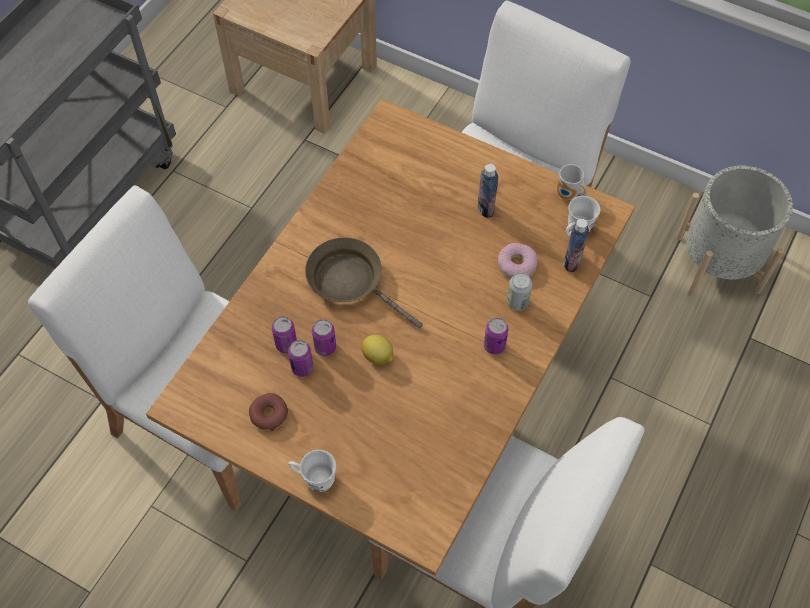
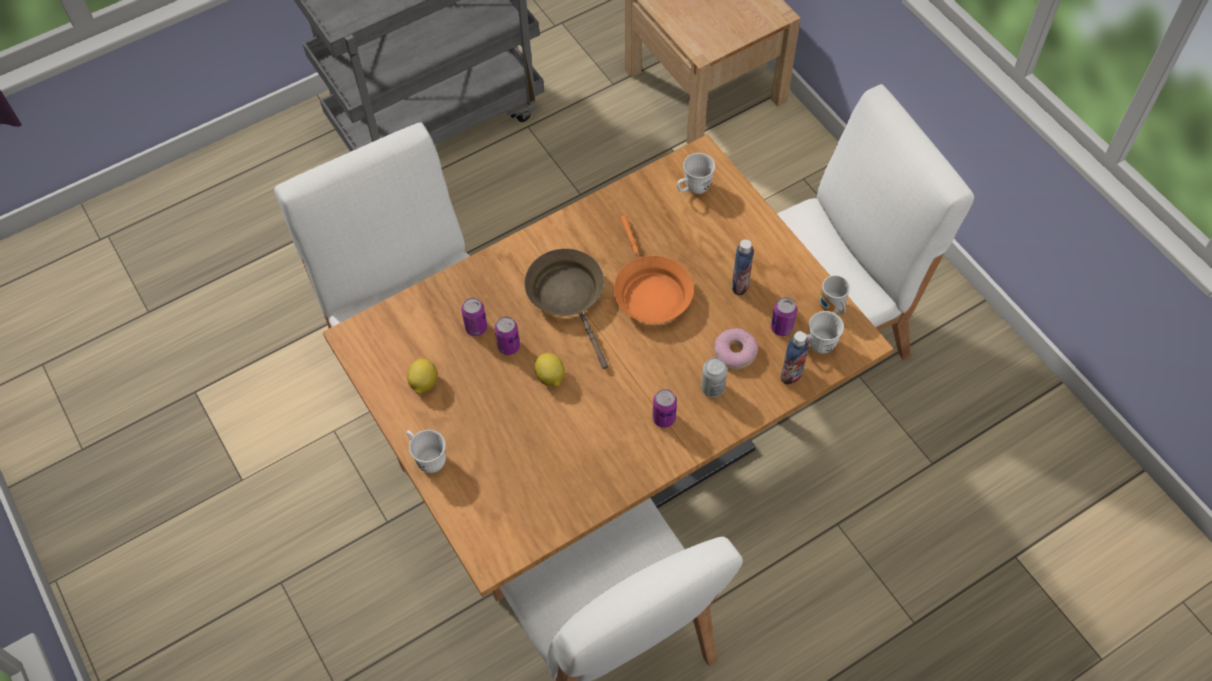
camera: 30 degrees right, 0 degrees up
donut [249,393,288,431] -> lemon [407,358,438,394]
can [288,340,314,377] -> can moved to [771,298,797,336]
grey planter [676,165,793,297] -> none
none -> orange frying pan [614,216,694,323]
none -> white mug [677,153,715,194]

